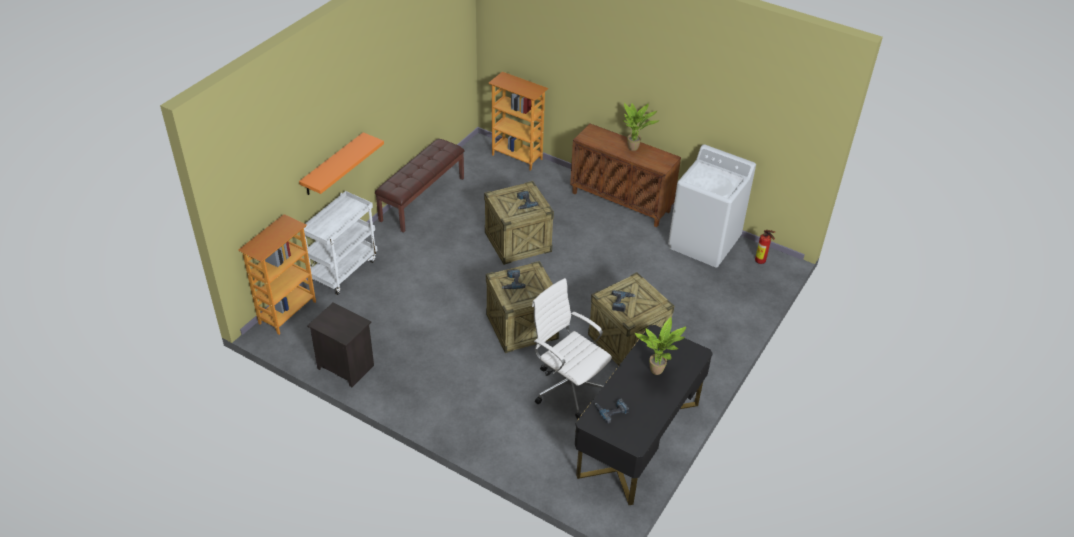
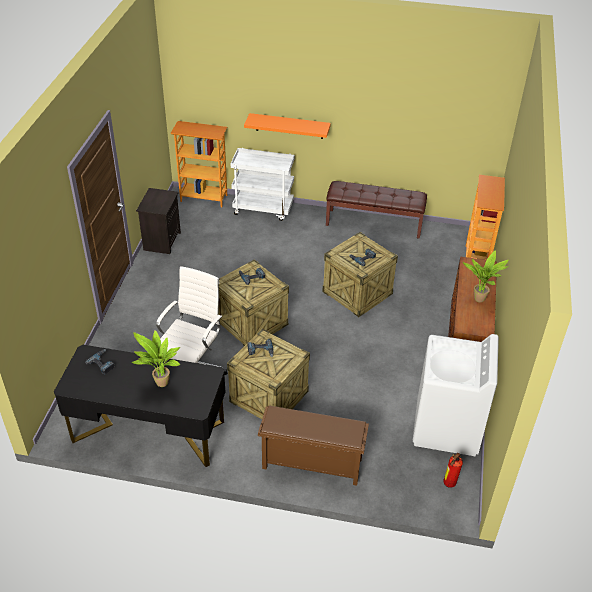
camera: 70 degrees right, 0 degrees up
none -> brown shoe rack [258,405,369,486]

